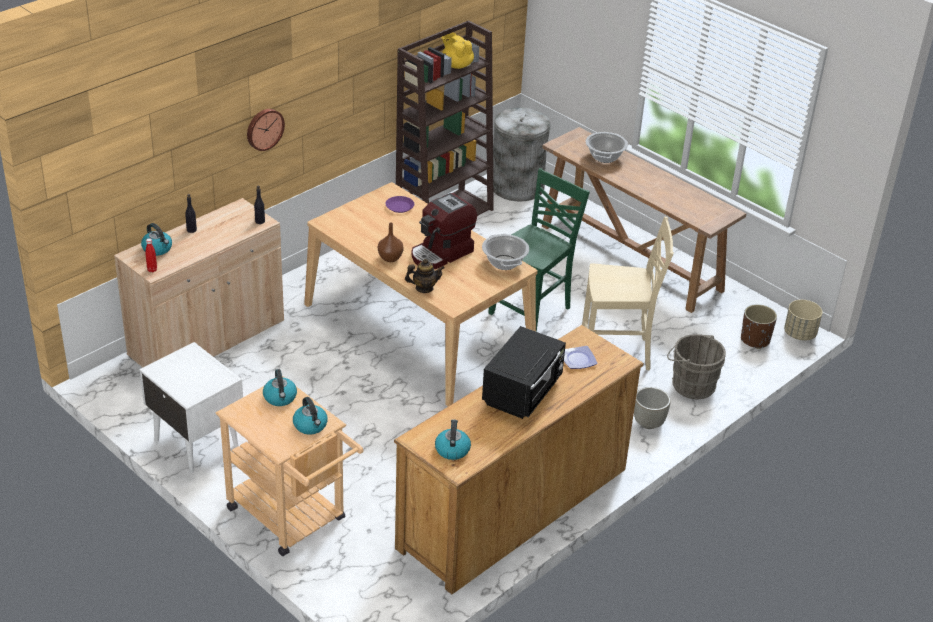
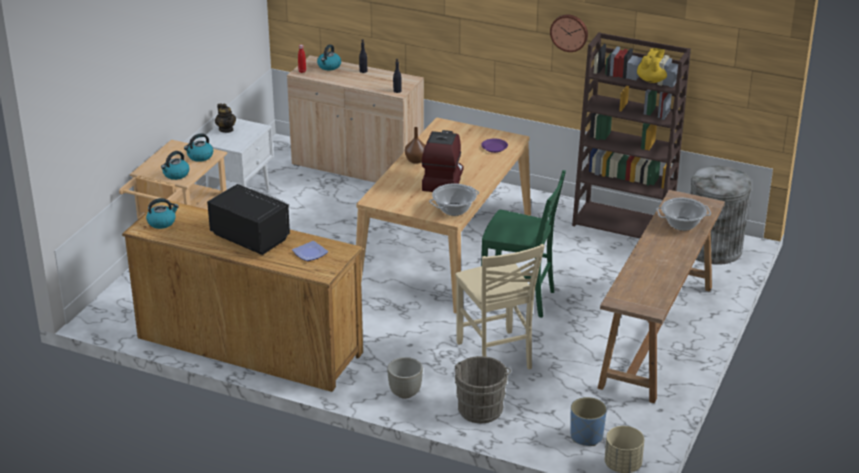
camera: 70 degrees right, 5 degrees down
wall clock [247,109,285,151] -> wall clock moved to [550,15,588,52]
teapot [405,259,445,293] -> teapot moved to [215,103,236,133]
coffee machine [411,193,477,269] -> coffee machine turned 75 degrees clockwise [422,130,464,192]
black microwave [482,326,566,419] -> black microwave turned 150 degrees counterclockwise [207,184,290,255]
brown planter [741,304,777,349] -> blue planter [571,397,607,446]

